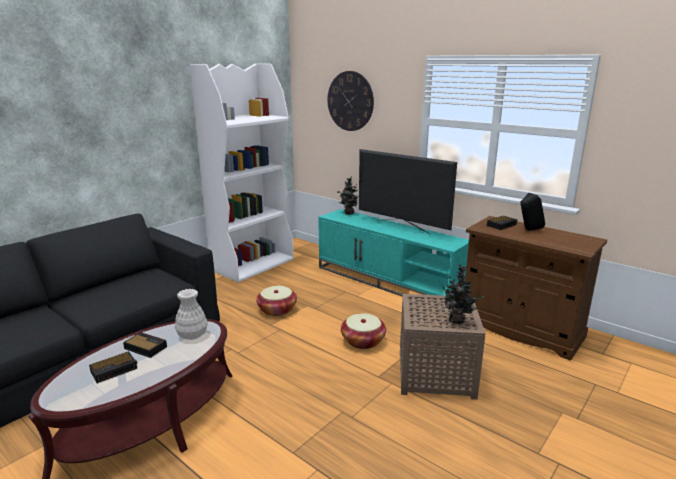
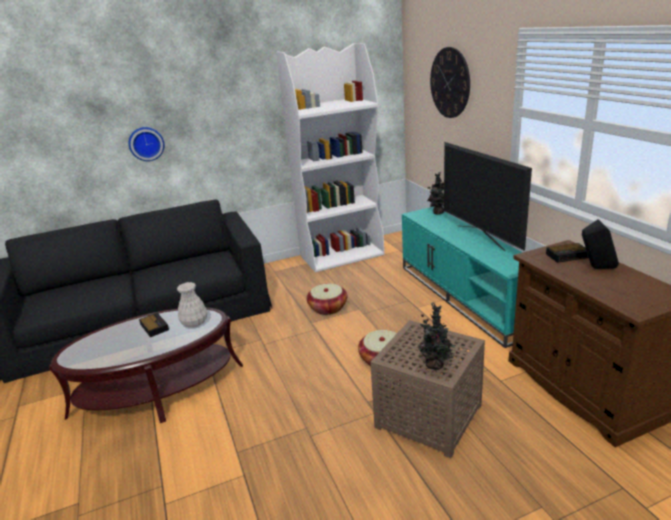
camera: 30 degrees right, 5 degrees up
alarm clock [89,351,137,383] -> none
none -> wall clock [129,127,164,161]

